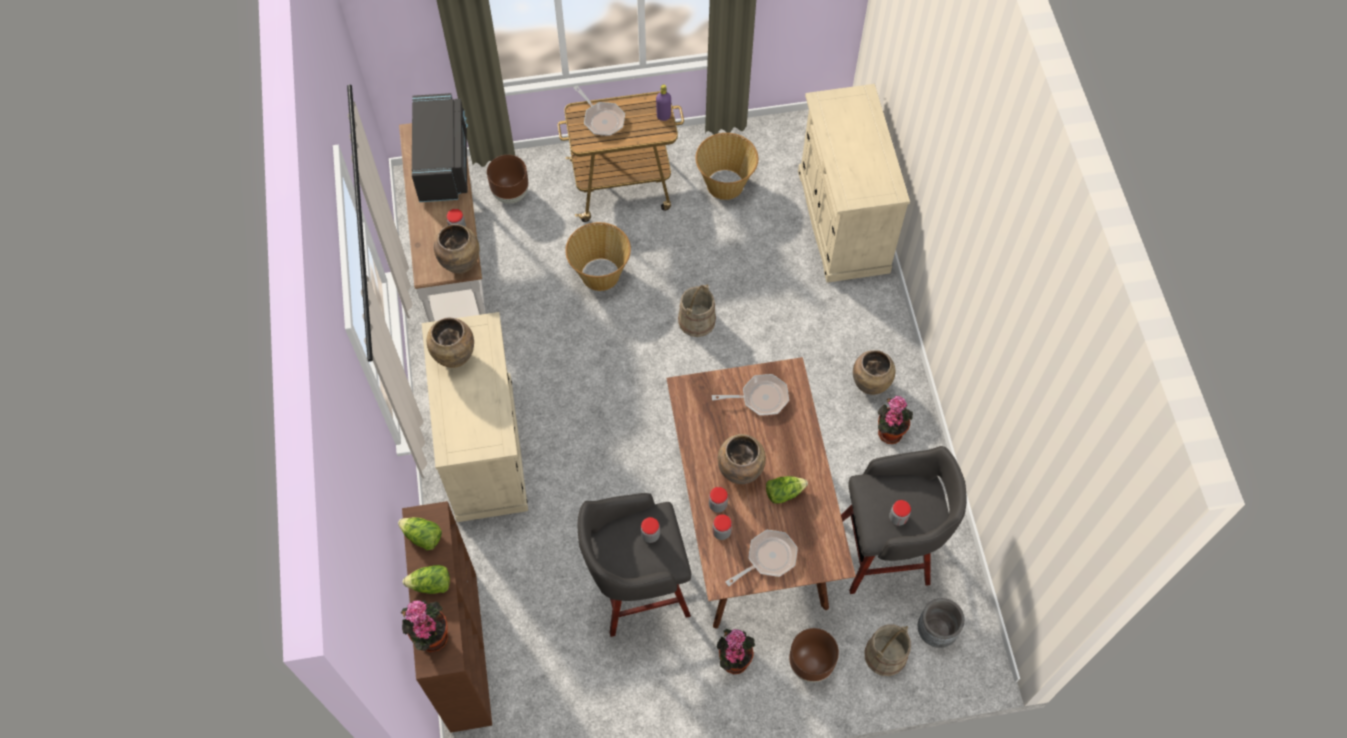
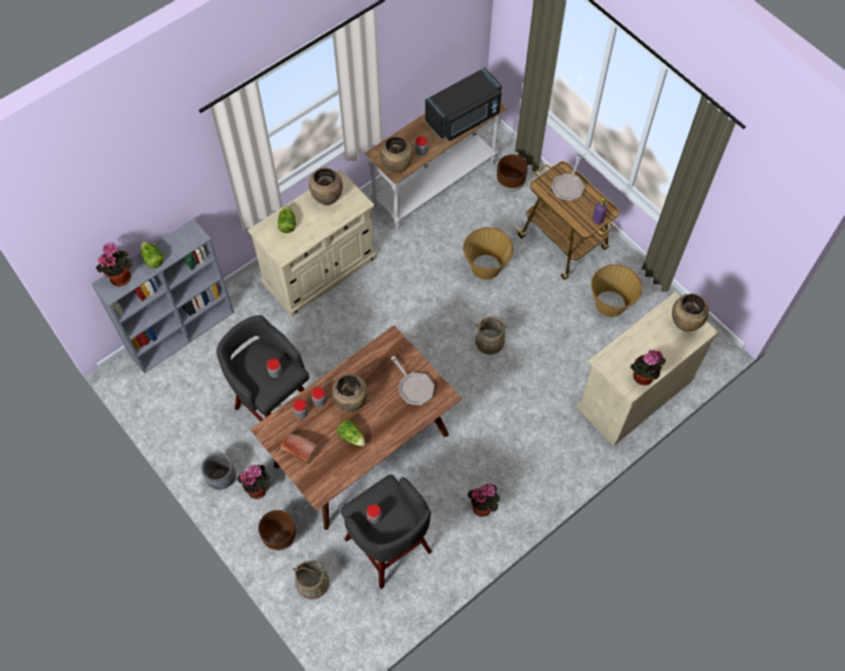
camera: 60 degrees right, 0 degrees up
lettuce [398,517,442,550] -> lettuce moved to [278,205,296,233]
brown bookcase [402,501,492,733] -> grey bookcase [92,219,234,373]
frying pan [725,530,798,586] -> bread [281,434,318,464]
brown vase [853,350,895,395] -> brown vase moved to [672,293,709,332]
grey planter [918,598,965,648] -> grey planter moved to [201,453,236,490]
none -> potted plant [630,350,666,386]

